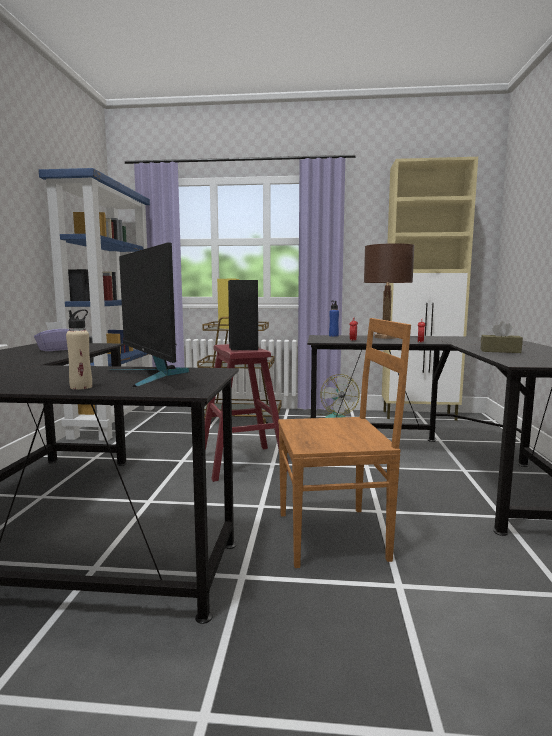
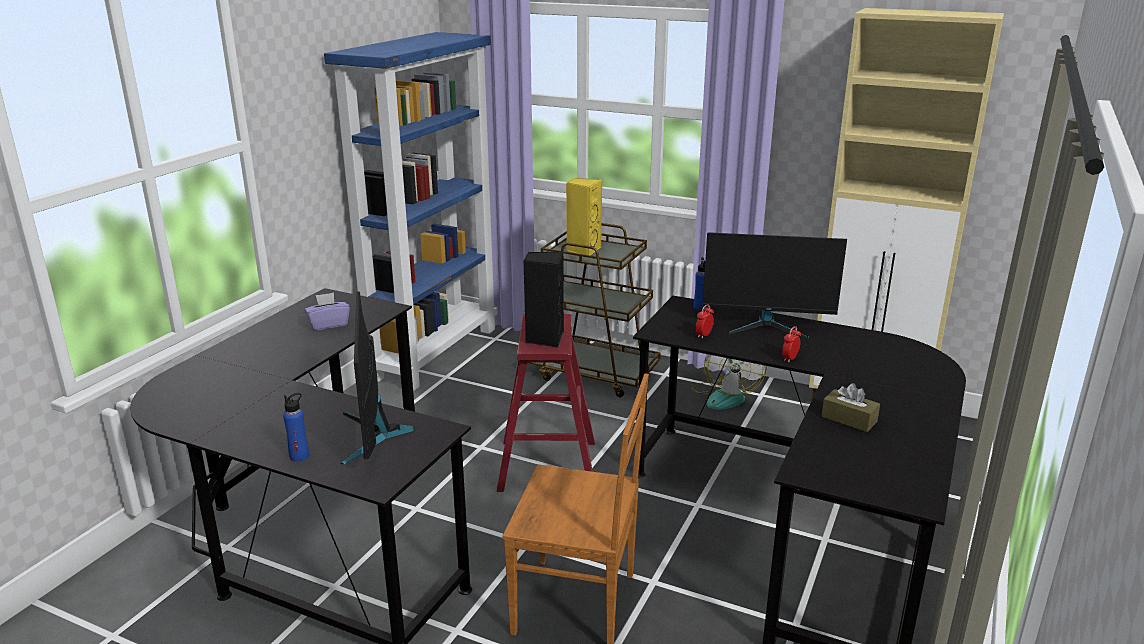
camera: 20 degrees right, 15 degrees up
beige bottle [66,309,92,390] -> blue bottle [283,393,309,462]
brown table lamp [364,243,415,339] -> monitor [702,232,847,339]

